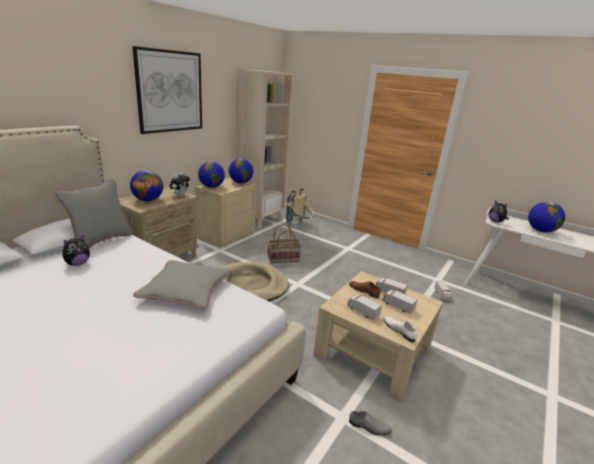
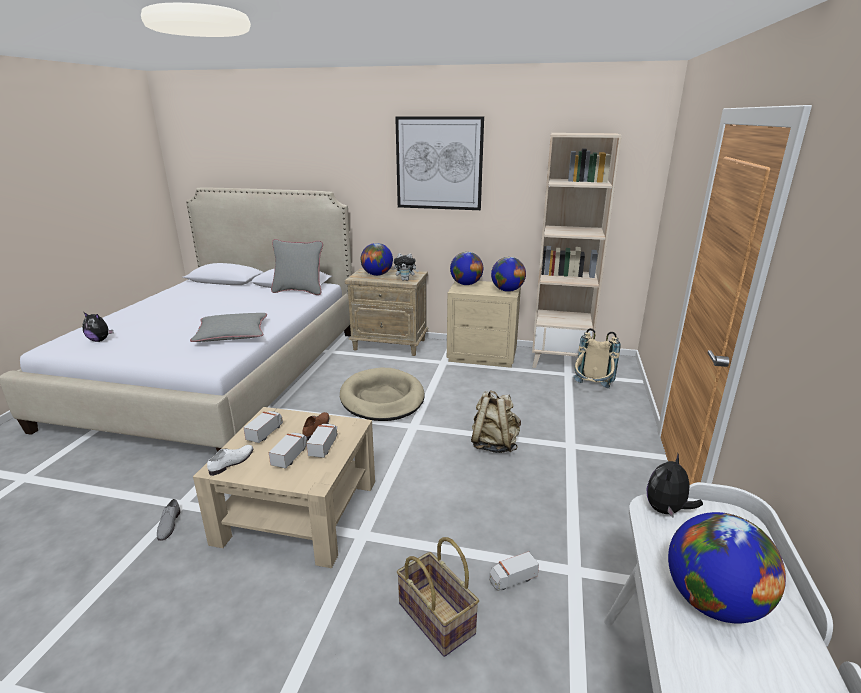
camera: 70 degrees right, 0 degrees up
plush toy [63,235,90,266] -> plush toy moved to [82,312,113,342]
basket [268,224,302,264] -> basket moved to [397,537,479,657]
none -> beige backpack [471,390,521,453]

